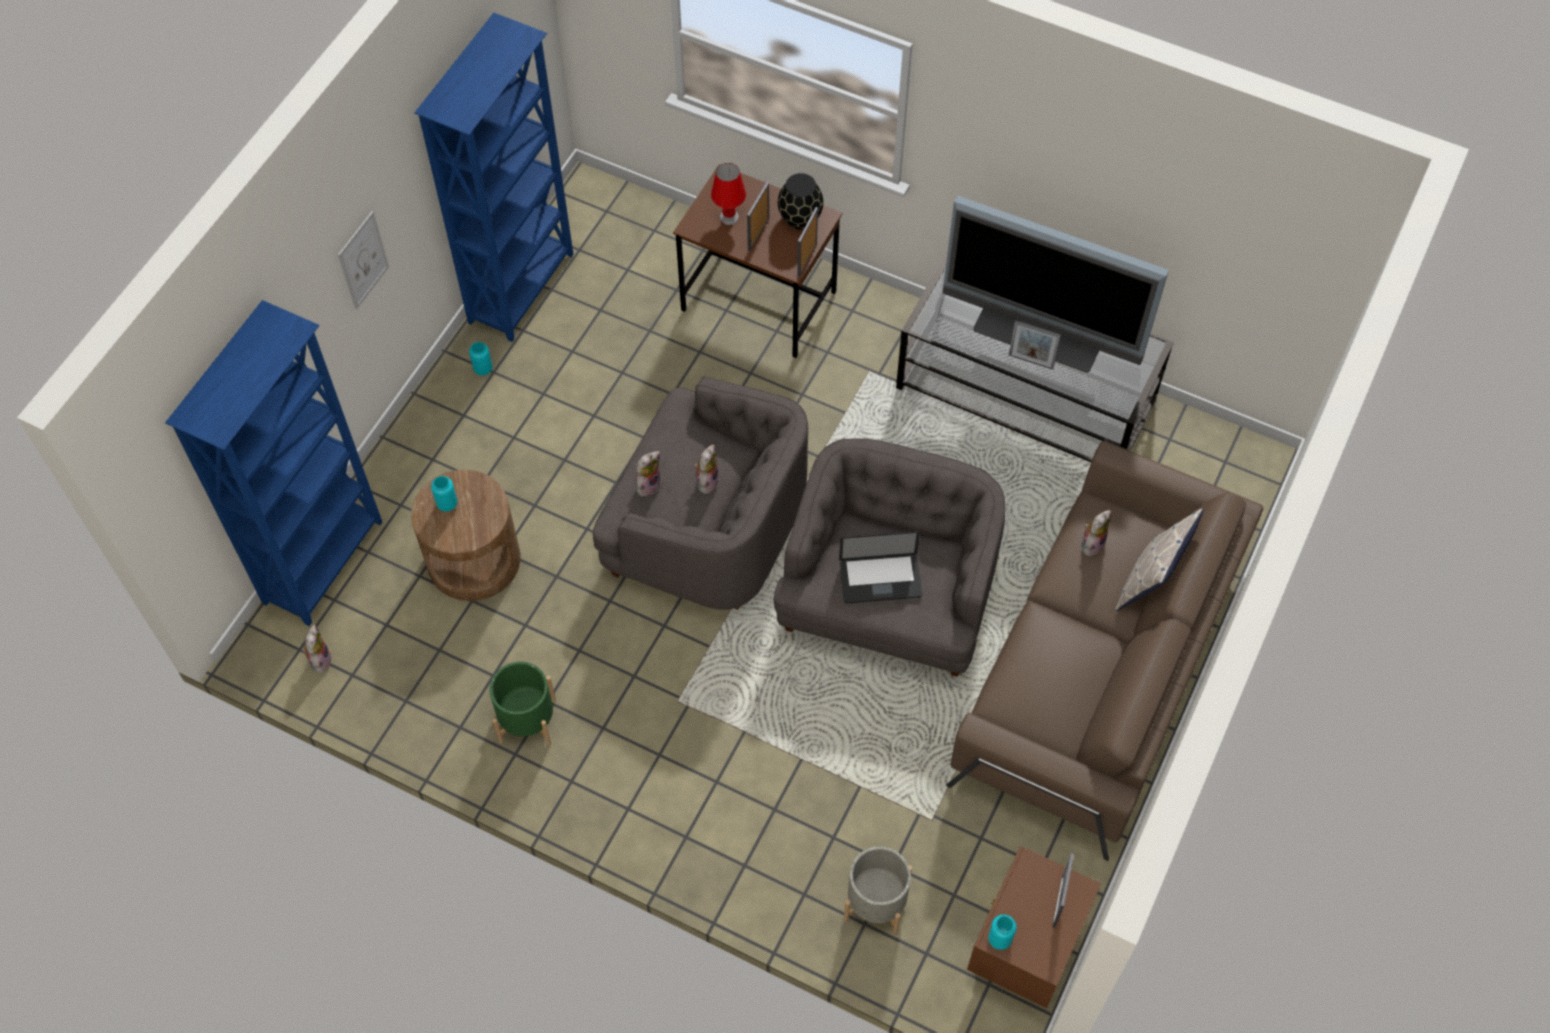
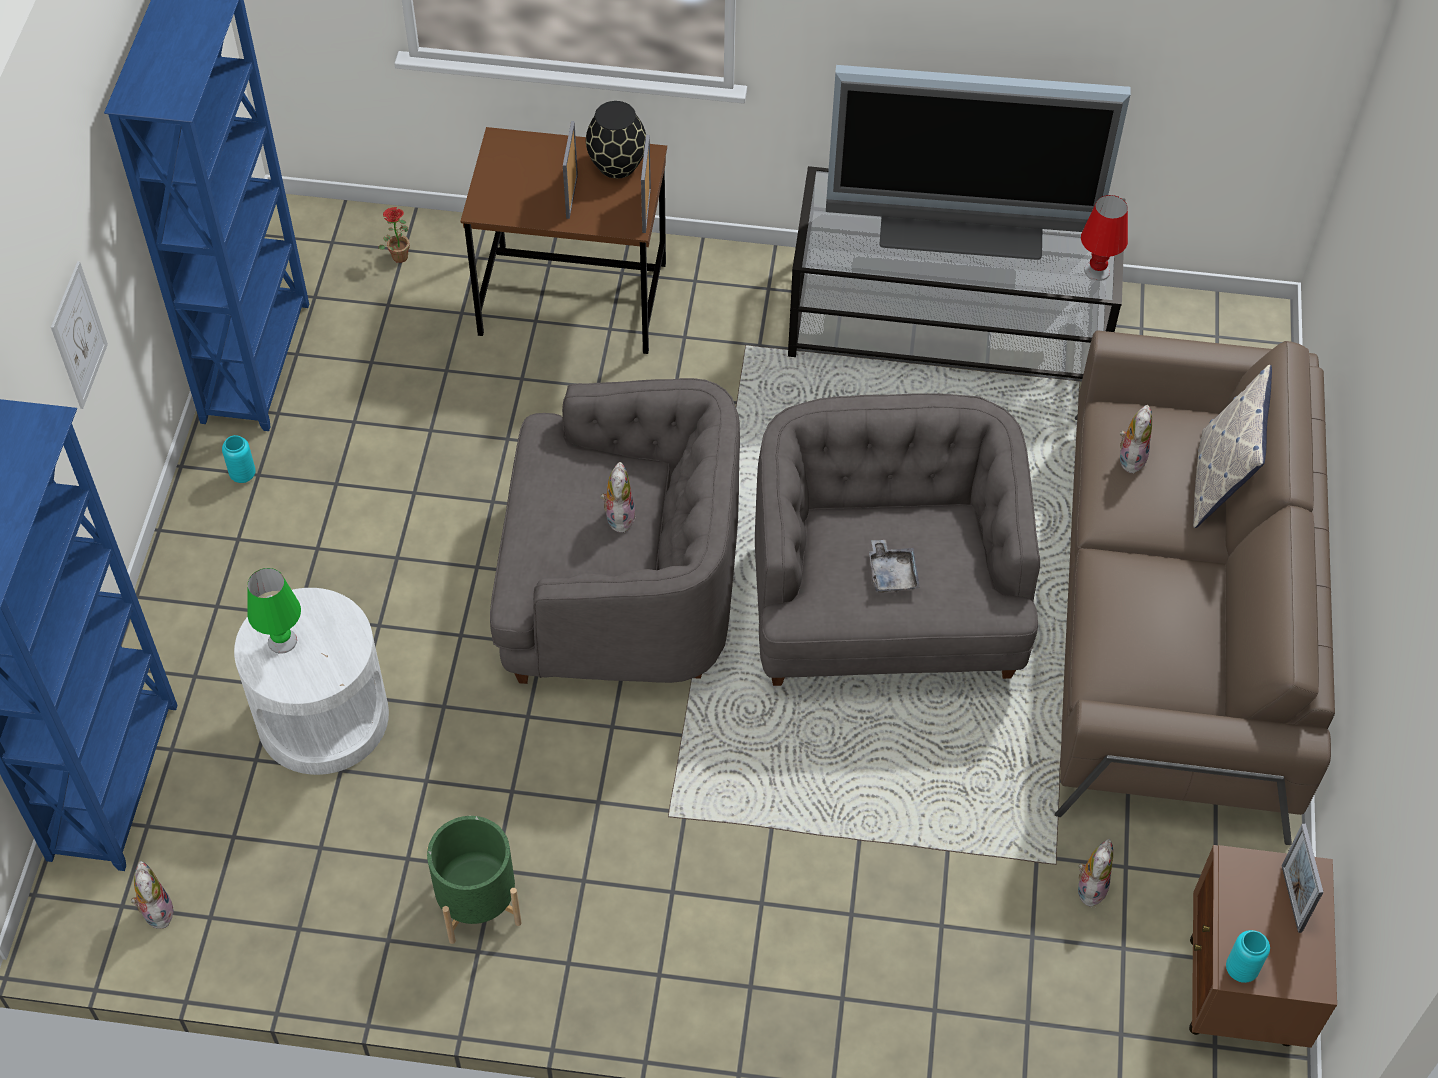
camera: 20 degrees left, 5 degrees down
brown side table [411,470,521,601] -> white side table [234,588,389,775]
turquoise vase [431,476,457,512] -> green table lamp [248,568,301,654]
plush toy [636,451,661,496] -> plush toy moved to [1078,839,1113,907]
red table lamp [711,163,746,225] -> red table lamp moved to [1081,195,1128,281]
laptop [839,531,922,603] -> grey tray [869,540,920,593]
grey planter [844,846,912,935] -> none
picture frame [1009,320,1061,370] -> none
none -> potted plant [378,207,410,263]

